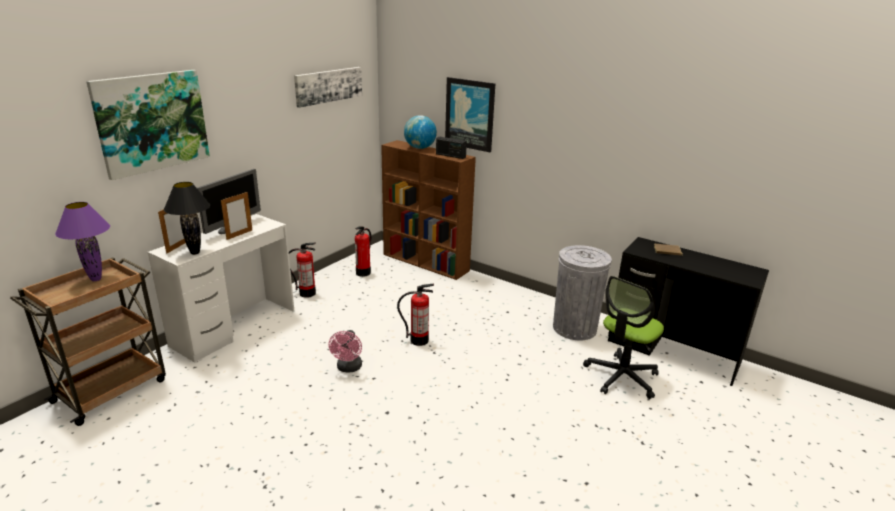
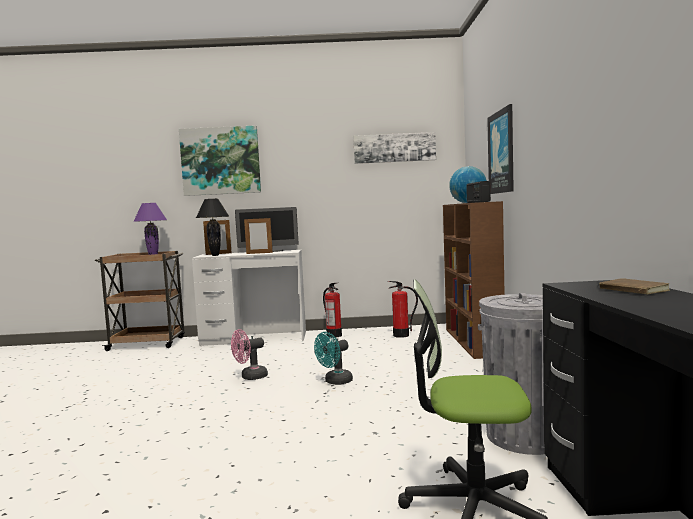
camera: 55 degrees right, 20 degrees down
fire extinguisher [397,284,434,346] -> turquoise fan [314,332,353,385]

